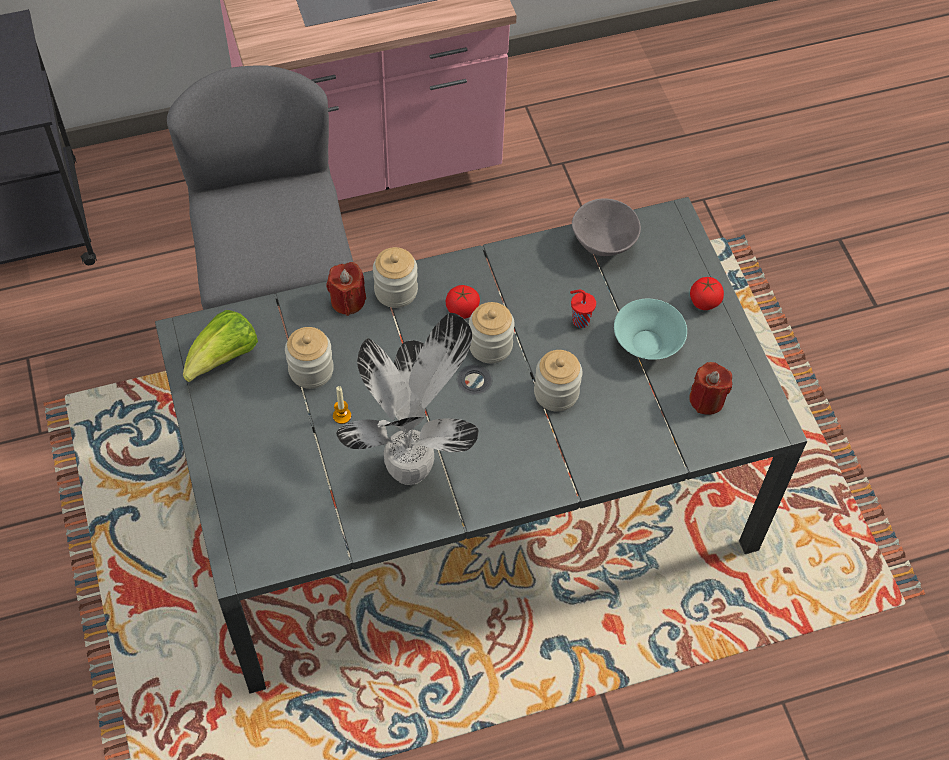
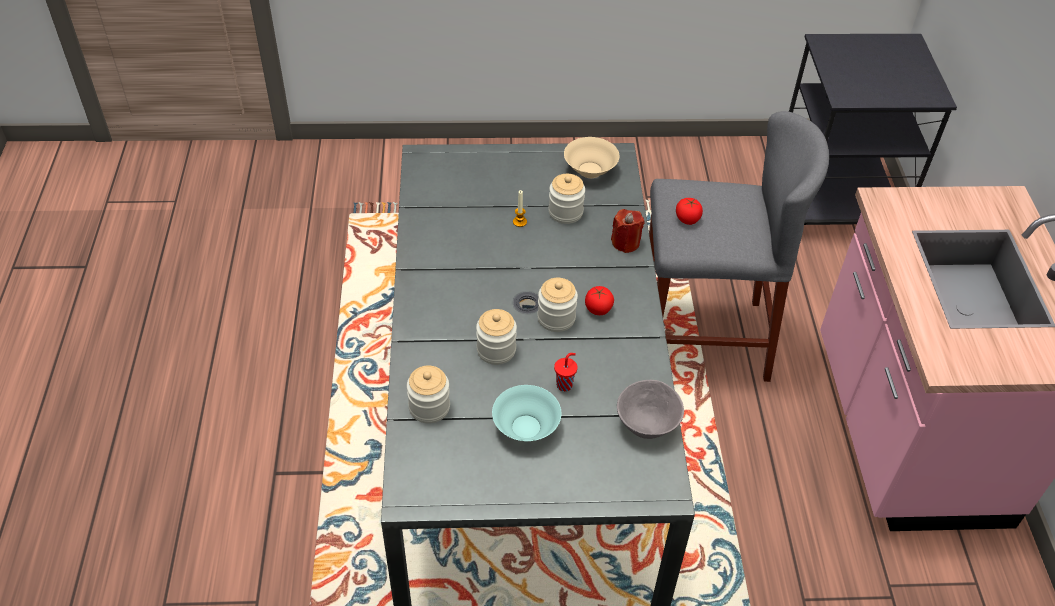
camera: 105 degrees right, 10 degrees down
lettuce [183,310,258,382] -> beige bowl [564,137,620,178]
potted plant [336,313,478,485] -> none
jar [373,247,418,308] -> jar moved to [407,366,450,424]
red candle [689,362,732,415] -> none
tomato [690,277,724,310] -> tomato moved to [676,198,703,225]

